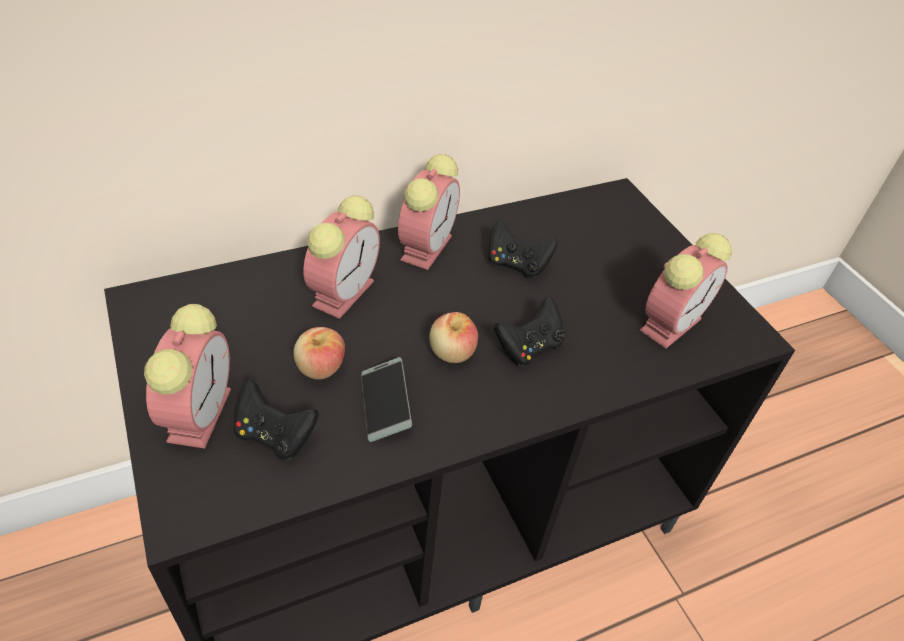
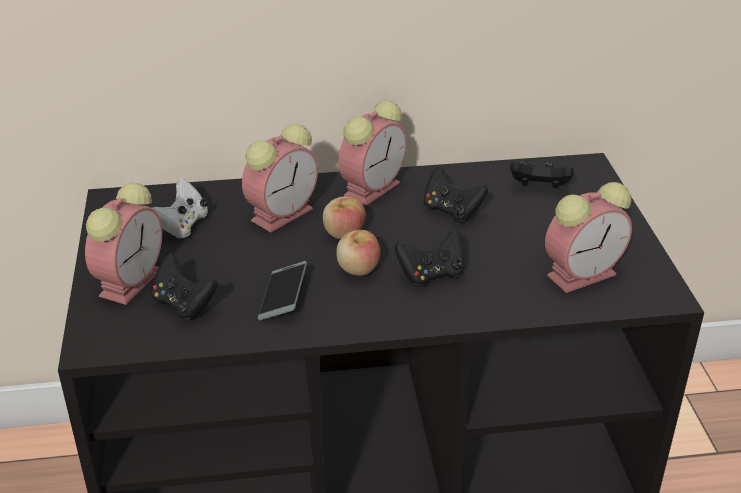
camera: 20 degrees right, 10 degrees down
apple [293,327,345,380] -> apple moved to [323,196,366,239]
none -> white game controller [153,178,208,239]
none -> black game controller [510,161,574,188]

